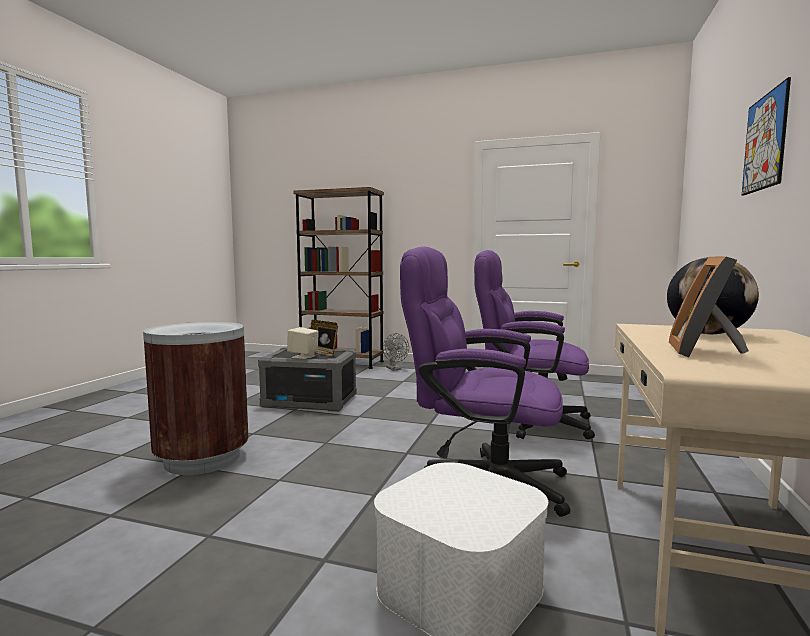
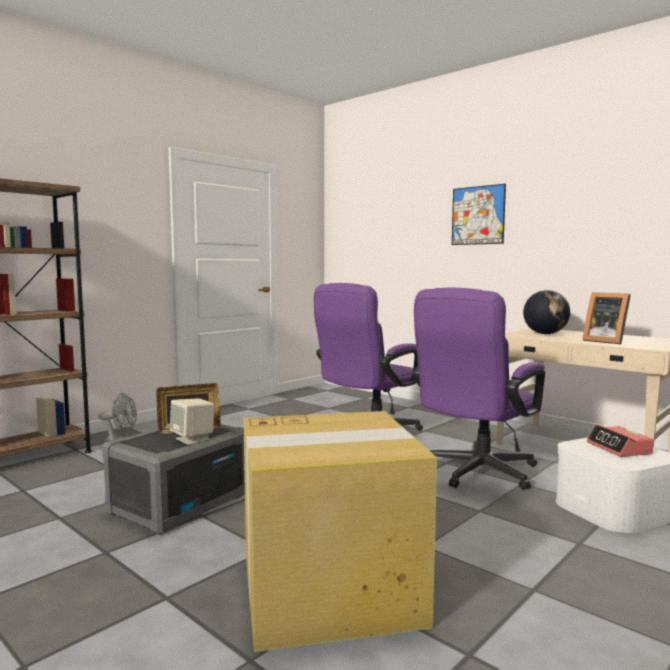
camera: 65 degrees left, 0 degrees up
brown trash can [143,322,249,475] -> cardboard box [243,411,437,652]
none -> alarm clock [587,424,654,457]

